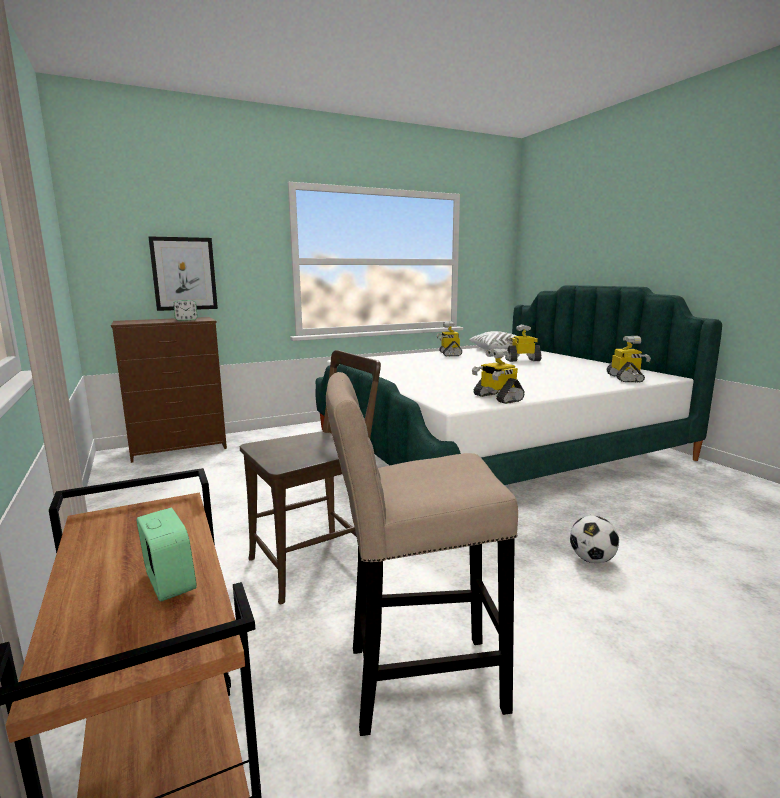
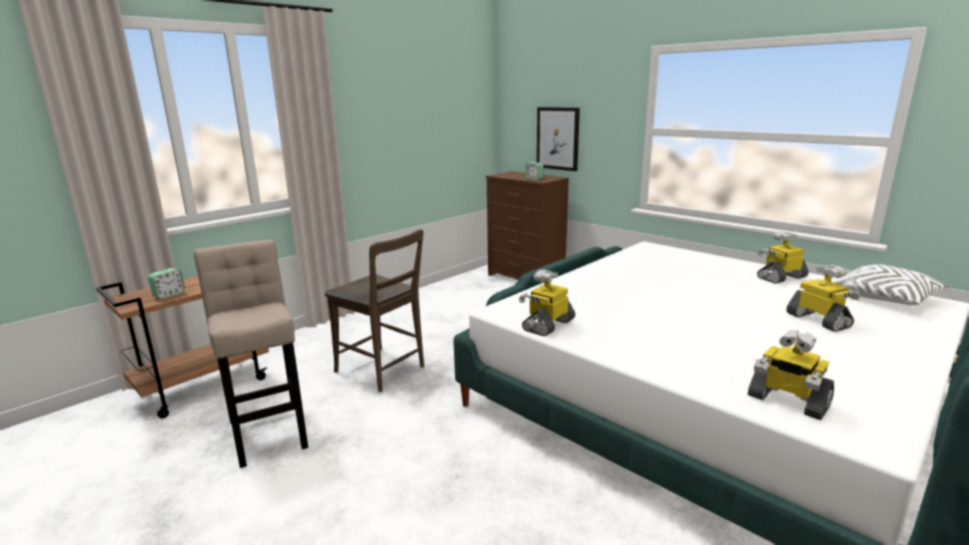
camera: 70 degrees right, 5 degrees up
football [570,516,619,563] -> none
toy robot [606,336,651,383] -> toy robot turned 60 degrees clockwise [748,330,834,420]

